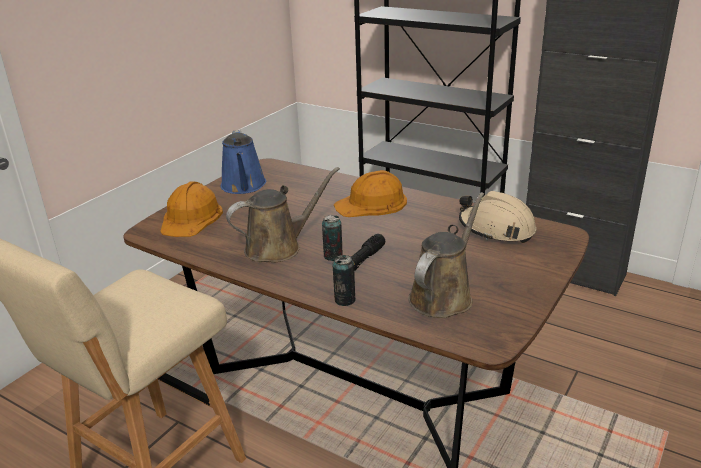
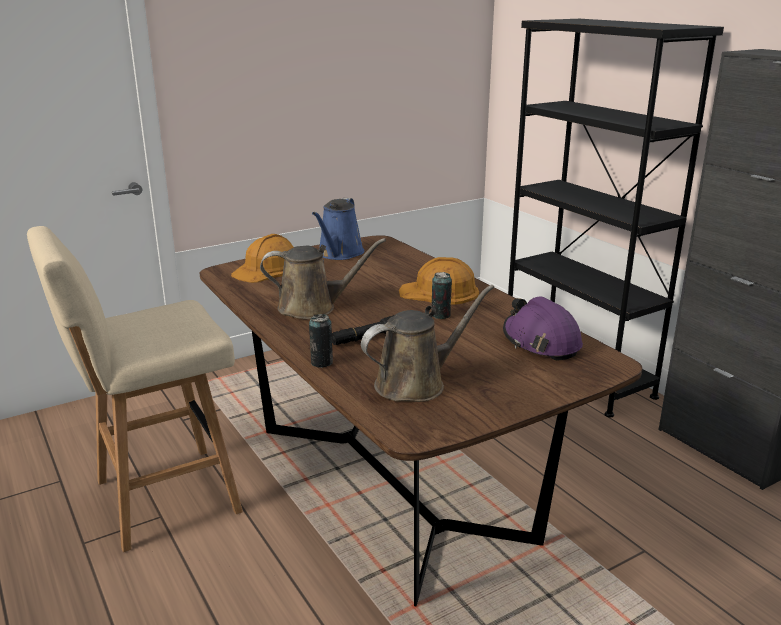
camera: 25 degrees right, 5 degrees down
can [322,215,343,261] -> can moved to [431,272,452,319]
beige hard hat [459,191,536,243] -> purple hard hat [503,296,583,361]

